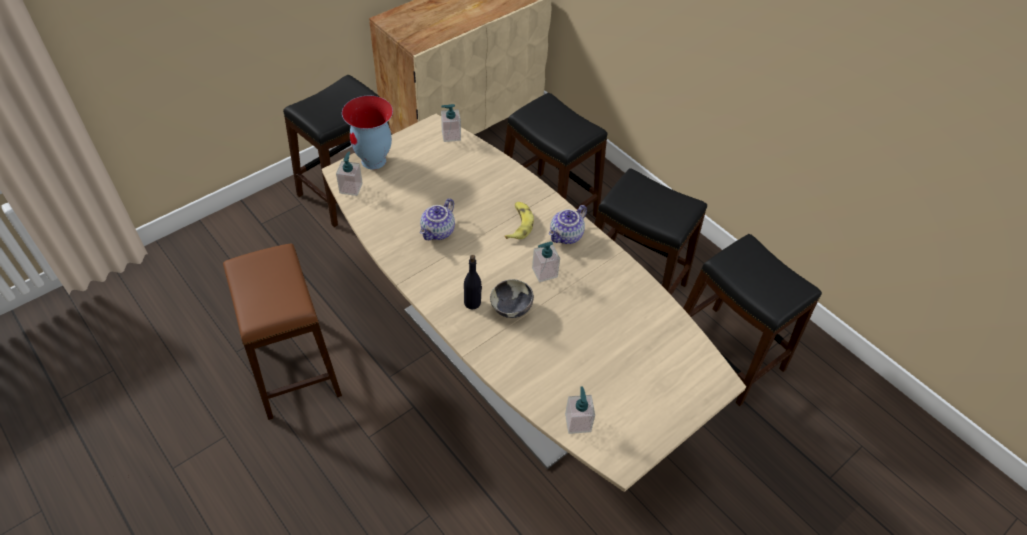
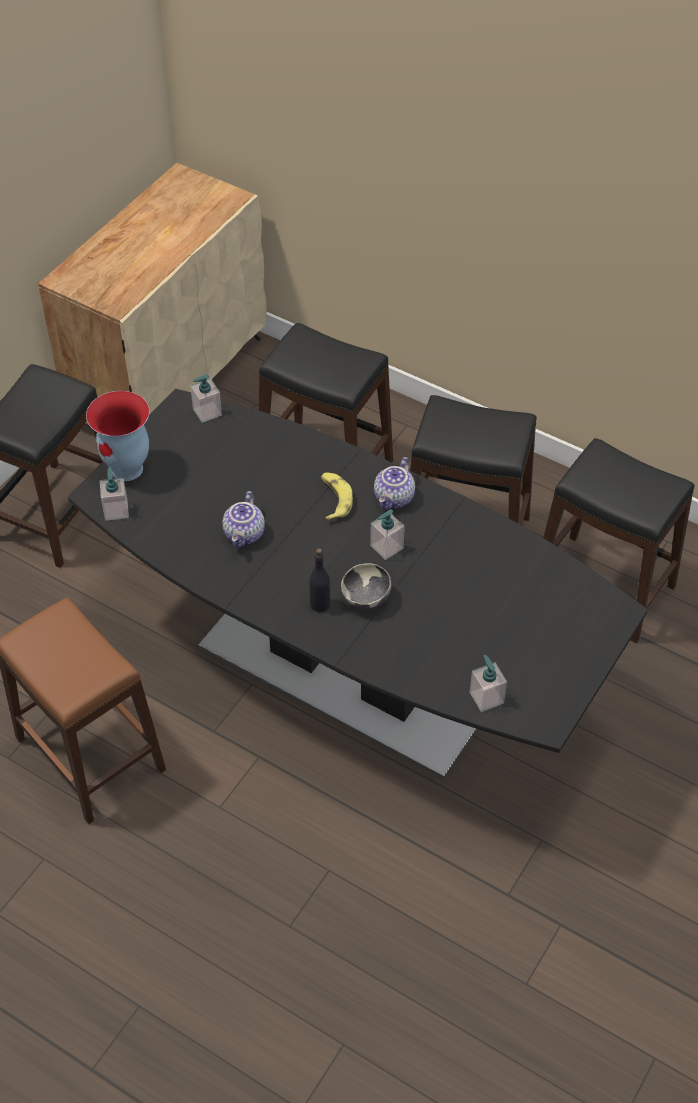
camera: 15 degrees left, 0 degrees up
beige dining table [322,114,746,492] -> black dining table [68,389,648,779]

